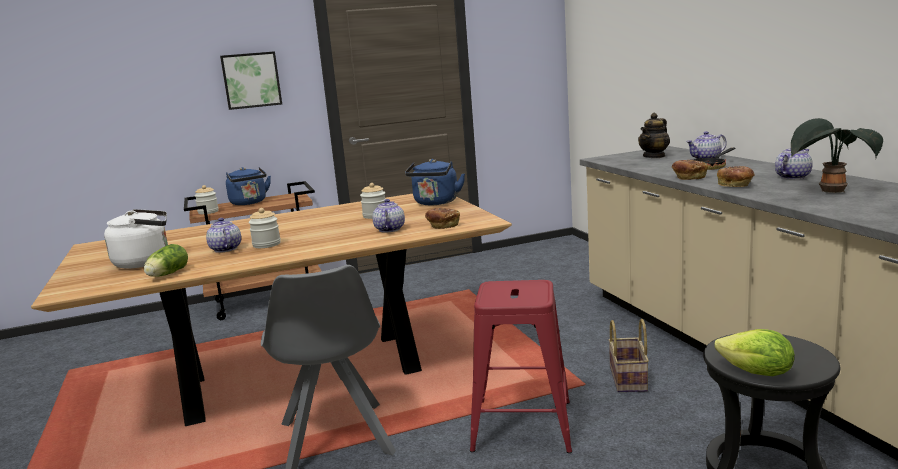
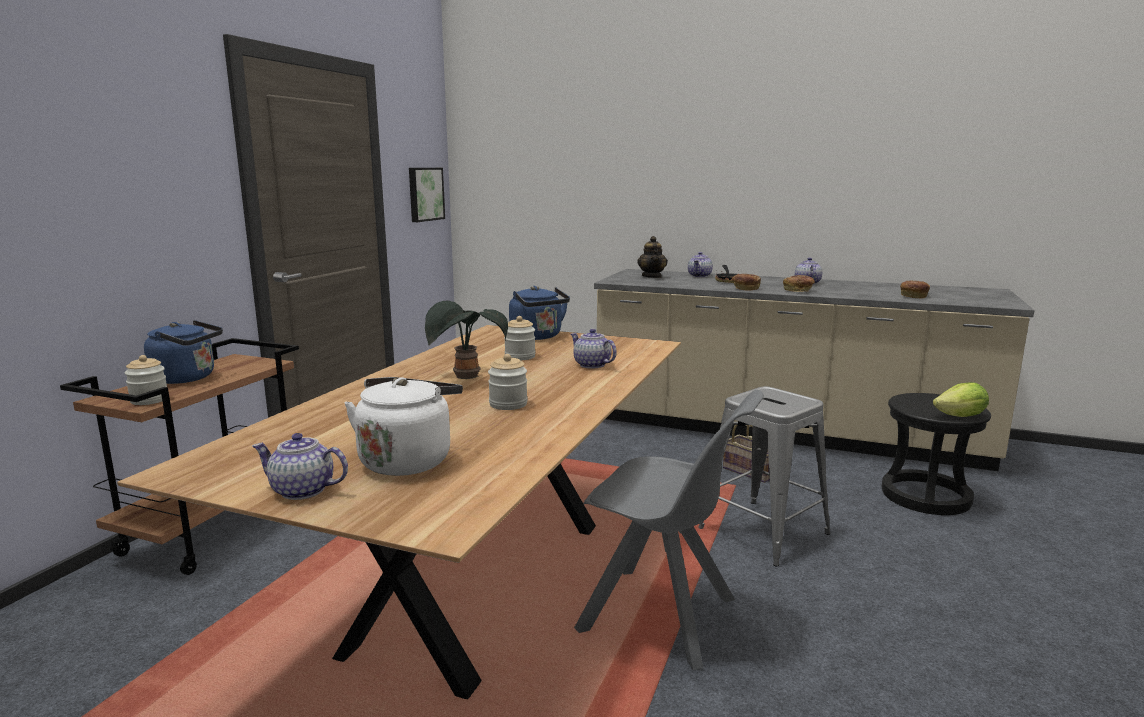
camera: 50 degrees left, 0 degrees up
lettuce [144,244,188,277] -> none
teapot [206,218,241,253] -> teapot moved to [252,433,348,500]
picture [220,51,282,110] -> picture moved to [409,168,445,222]
bread [425,208,460,229] -> bread moved to [900,281,930,298]
red stool [470,280,572,453] -> grey stool [698,386,830,566]
potted plant [791,118,883,193] -> potted plant moved to [425,301,508,379]

